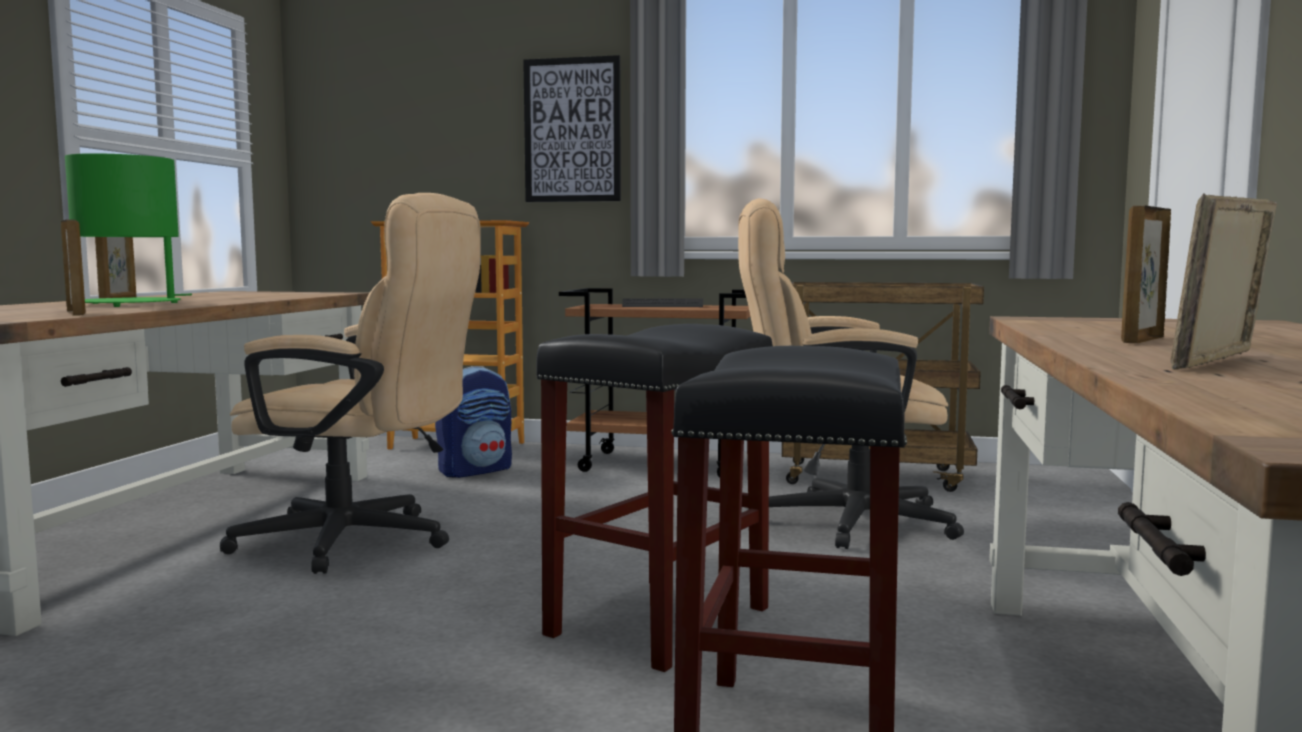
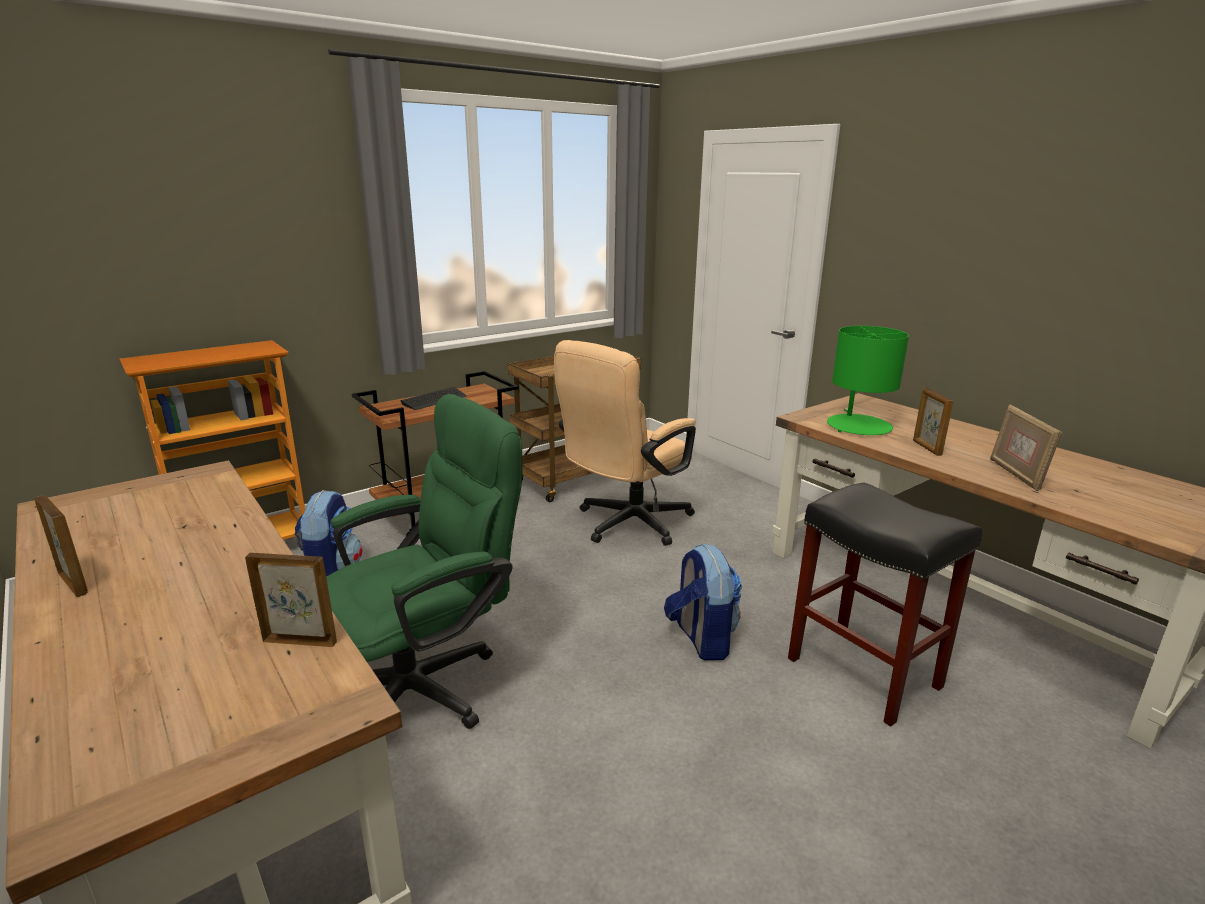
camera: 50 degrees left, 15 degrees up
green table lamp [65,153,192,307] -> green table lamp moved to [827,326,909,435]
beige office chair [220,193,480,574] -> green office chair [326,394,522,729]
picture [523,55,621,202] -> none
black stool [537,324,773,672] -> backpack [664,544,742,660]

